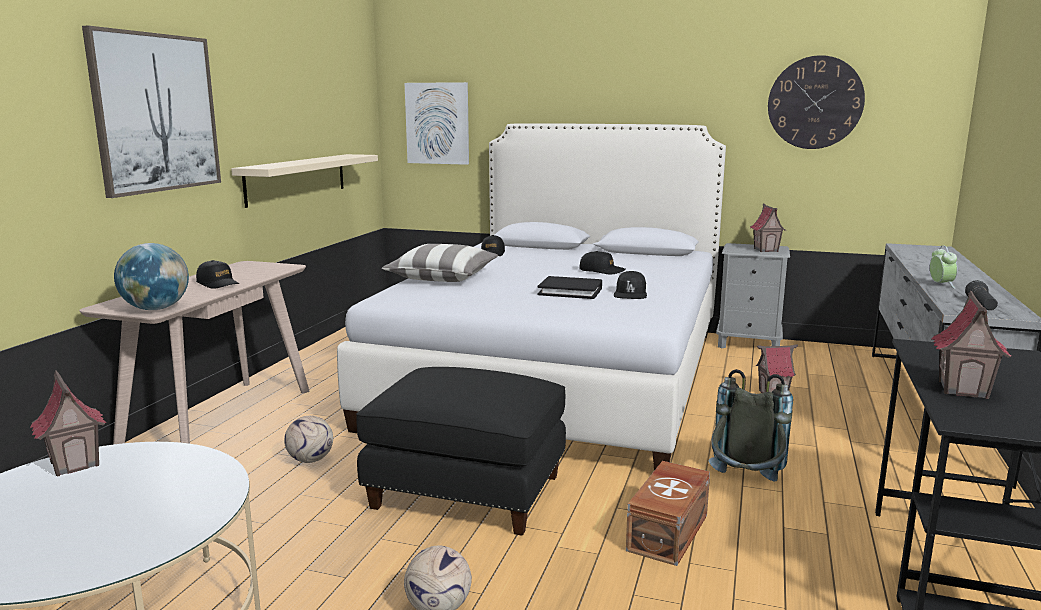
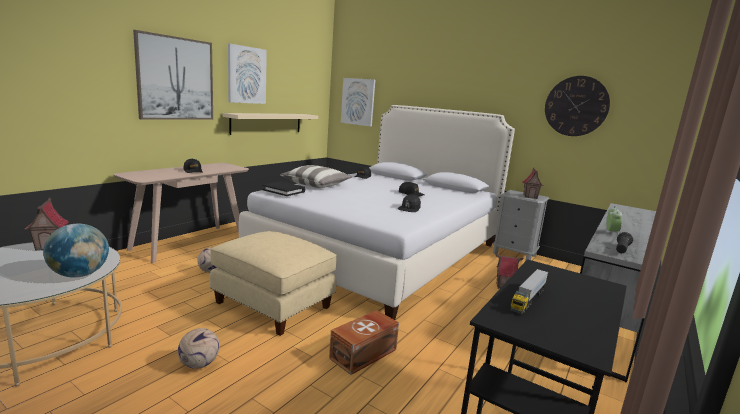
camera: 15 degrees right, 0 degrees up
globe [114,243,189,310] -> globe moved to [43,224,109,278]
black ottoman [356,367,566,536] -> beige ottoman [210,231,337,336]
black book [538,276,602,299] -> black book moved to [262,181,305,196]
grey backpack [709,369,793,481] -> none
toy house [931,291,1011,399] -> toy truck [510,269,548,314]
none -> picture [228,43,267,104]

